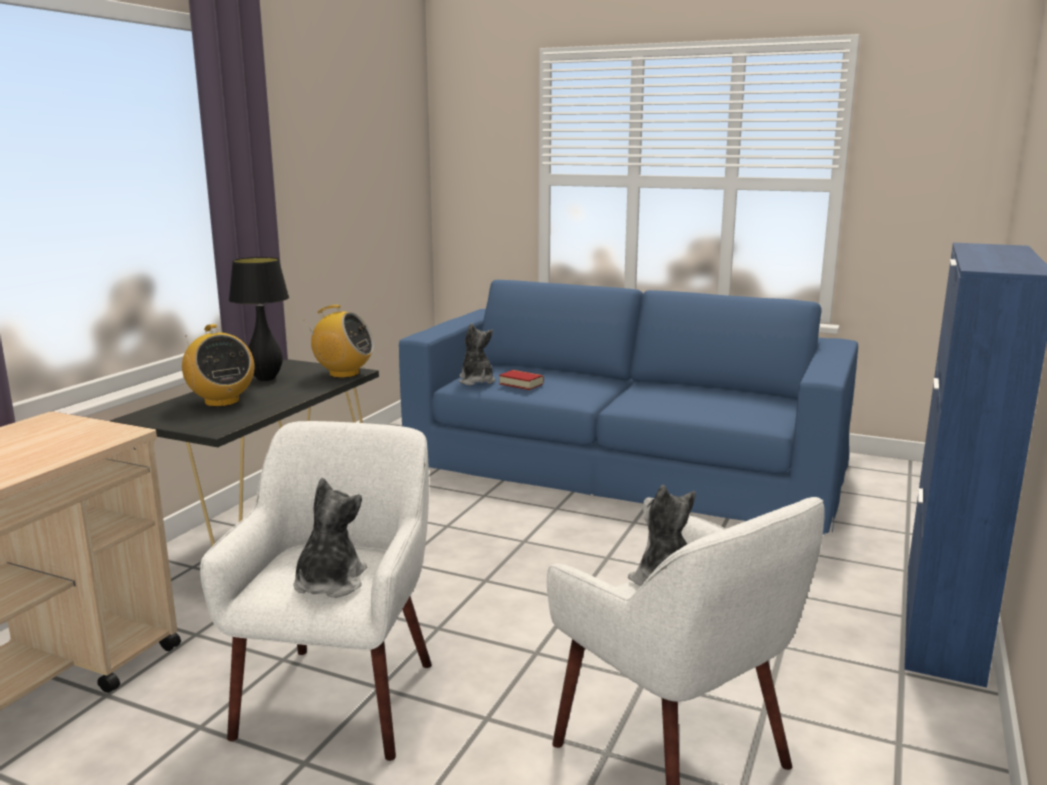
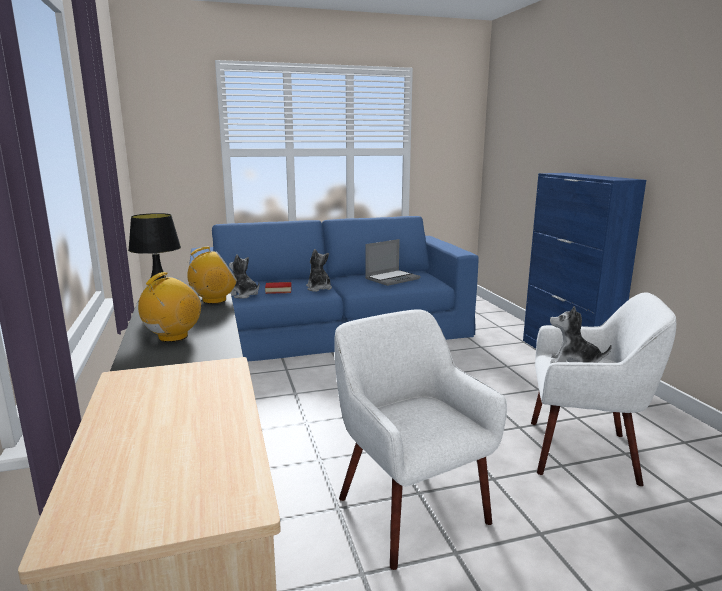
camera: 40 degrees left, 0 degrees up
radio [182,324,254,407] -> radio turned 75 degrees counterclockwise [138,272,202,342]
plush toy [294,478,367,598] -> plush toy moved to [306,249,332,292]
none -> laptop [365,239,420,286]

